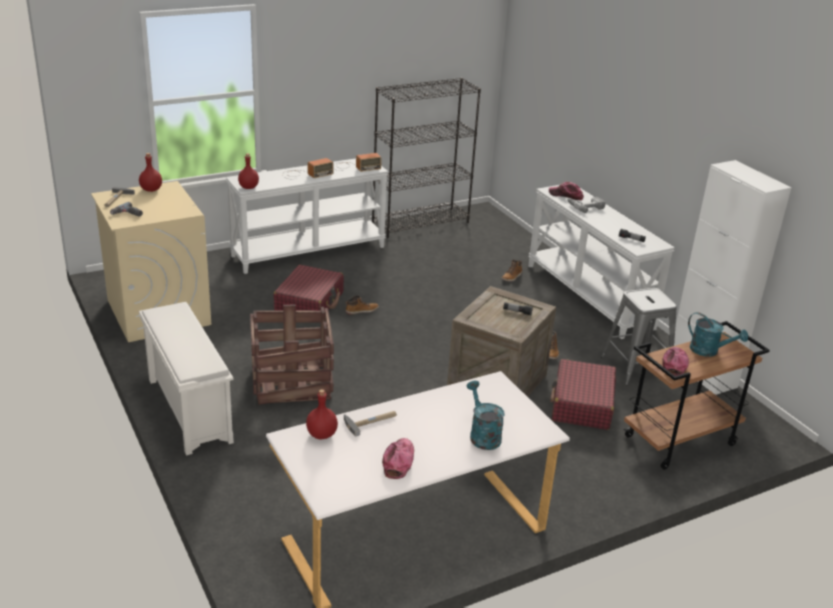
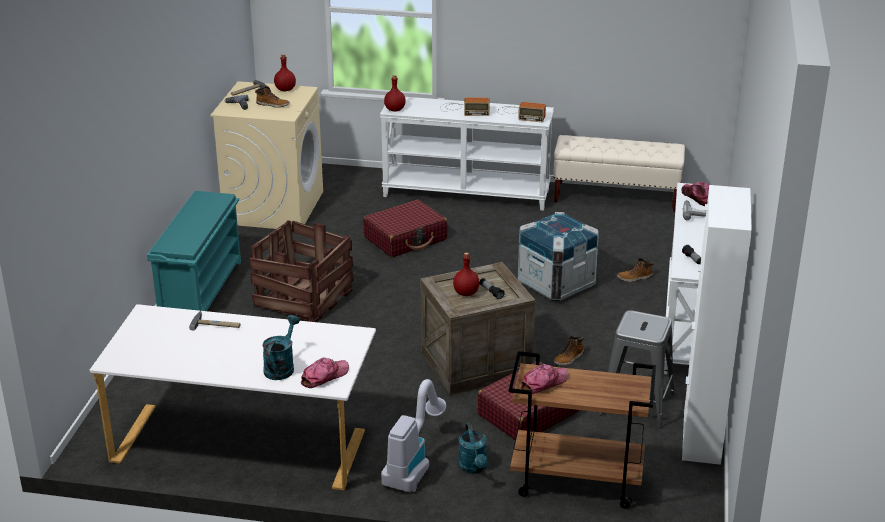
camera: 40 degrees right, 0 degrees up
white shoe rack [139,302,234,456] -> turquoise shoe rack [147,191,241,311]
red bottle [306,389,338,440] -> red bottle moved to [453,252,479,296]
boot [345,296,379,315] -> boot moved to [255,86,289,108]
black bookcase [372,78,481,238] -> beige bench [553,135,685,212]
cap [382,438,414,479] -> cap moved to [301,357,349,388]
turquoise watering can [688,312,748,357] -> turquoise watering can moved to [458,423,487,474]
none -> vacuum cleaner [381,379,446,492]
none -> crate [518,212,599,301]

